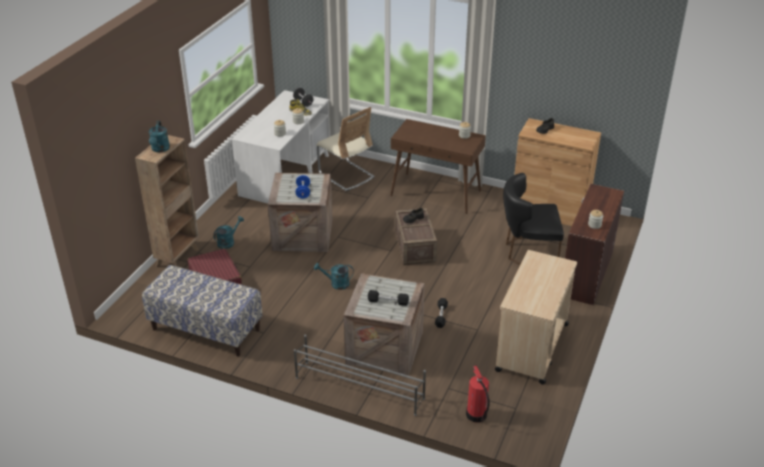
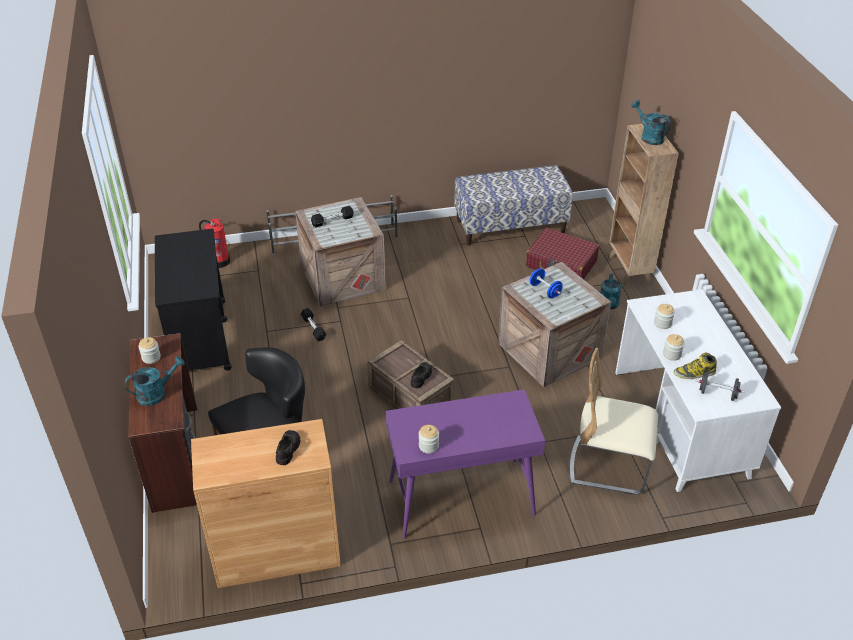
camera: 145 degrees right, 5 degrees up
turquoise watering can [314,263,354,290] -> turquoise watering can moved to [125,356,185,406]
brown console table [391,119,486,214] -> purple console table [386,389,545,539]
beige cart [495,250,577,384] -> black cart [155,229,232,371]

